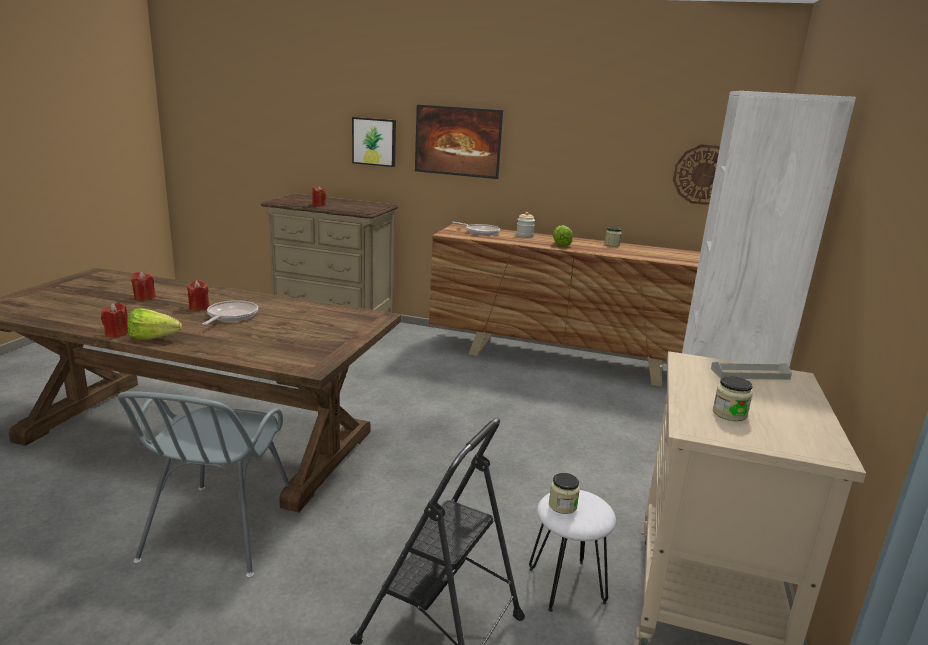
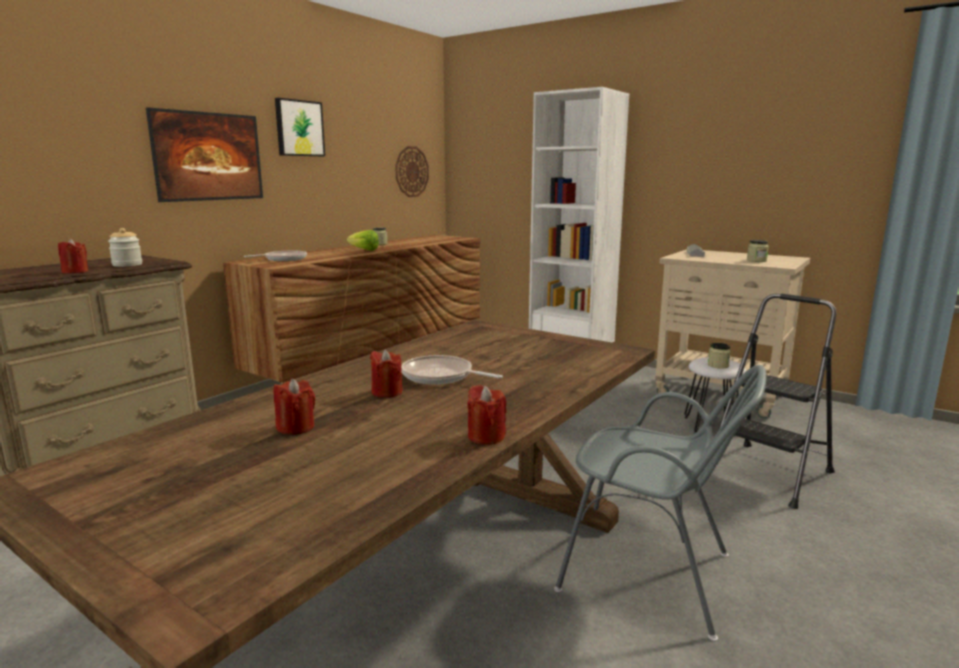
camera: 70 degrees left, 5 degrees down
lettuce [127,308,182,340] -> none
picture [352,117,396,167] -> picture moved to [275,98,325,156]
jar [516,212,535,237] -> jar moved to [108,228,142,267]

